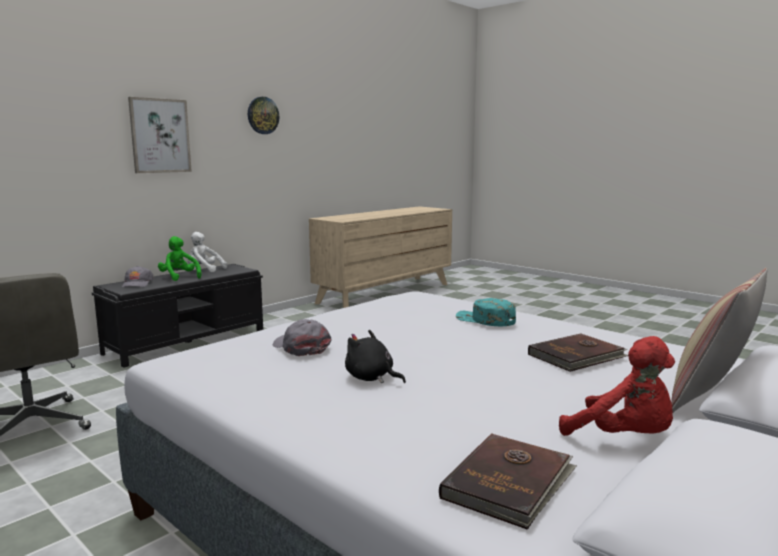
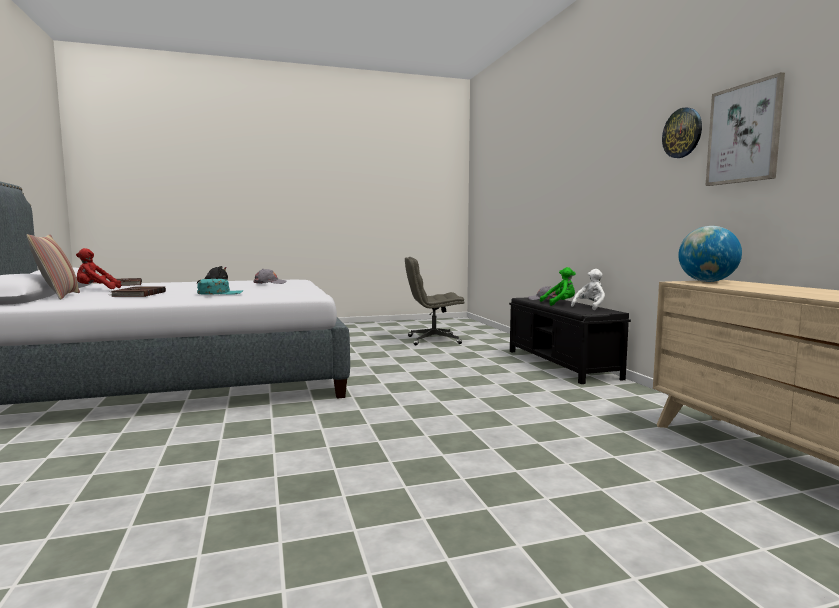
camera: 120 degrees right, 5 degrees down
picture [128,97,192,173] -> picture moved to [706,72,785,186]
none -> globe [678,226,742,282]

